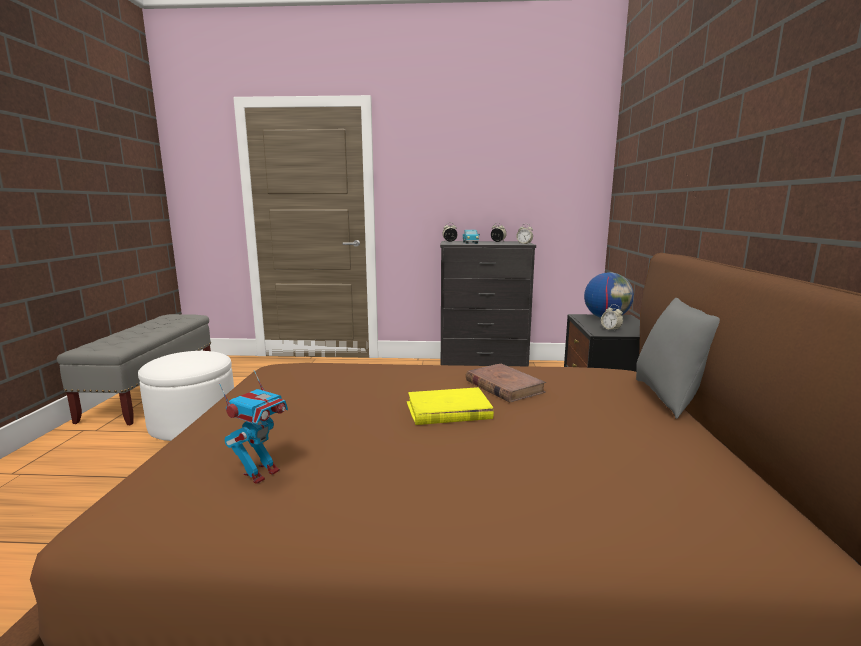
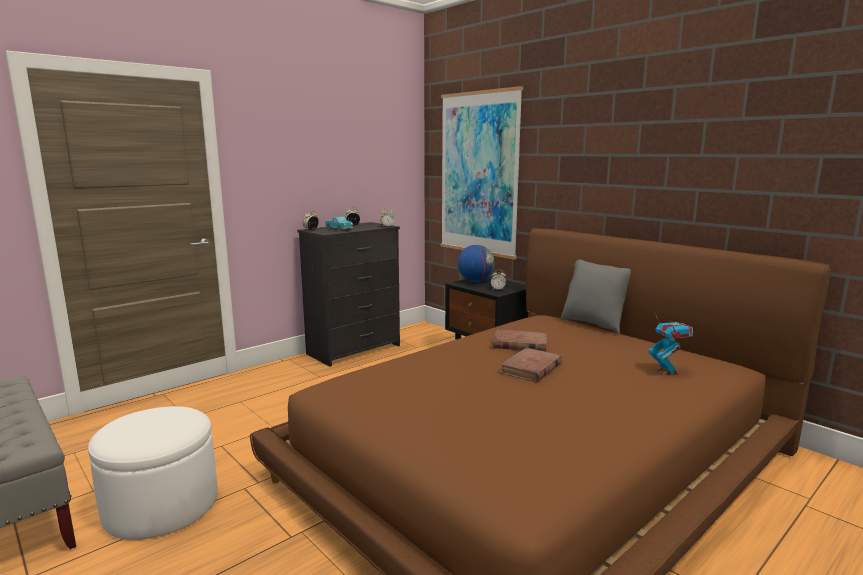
camera: 45 degrees left, 0 degrees up
toy robot [219,370,288,484] -> toy robot moved to [648,314,693,375]
yellow book [407,387,494,425] -> brown book [499,348,562,382]
none -> picture [441,86,523,259]

